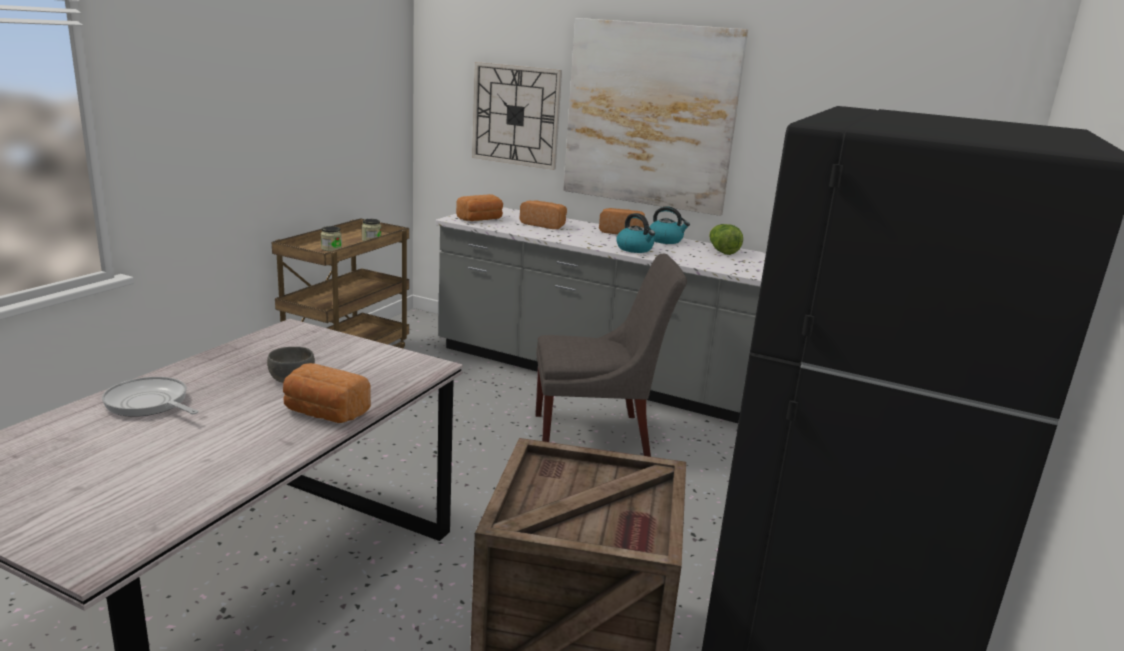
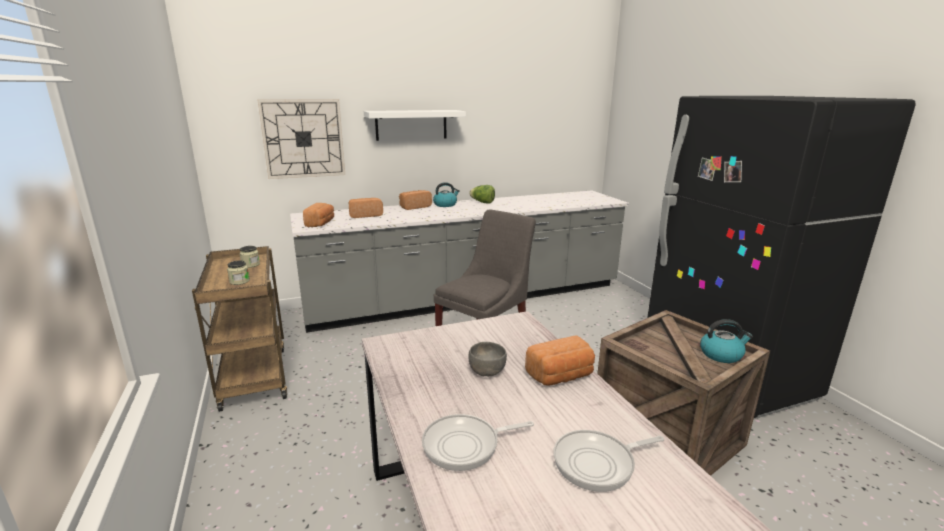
camera: 45 degrees left, 0 degrees up
picture [563,18,748,216] -> white shelf [364,110,466,141]
kettle [616,213,655,253] -> kettle moved to [700,319,753,363]
none -> frying pan [553,430,664,492]

